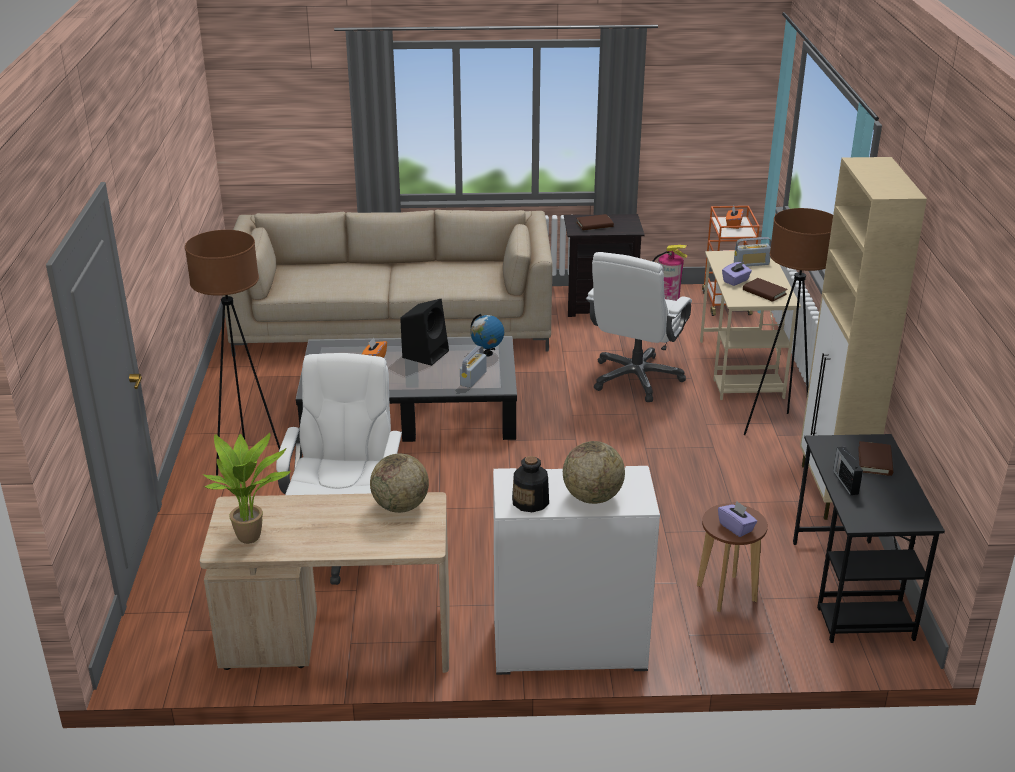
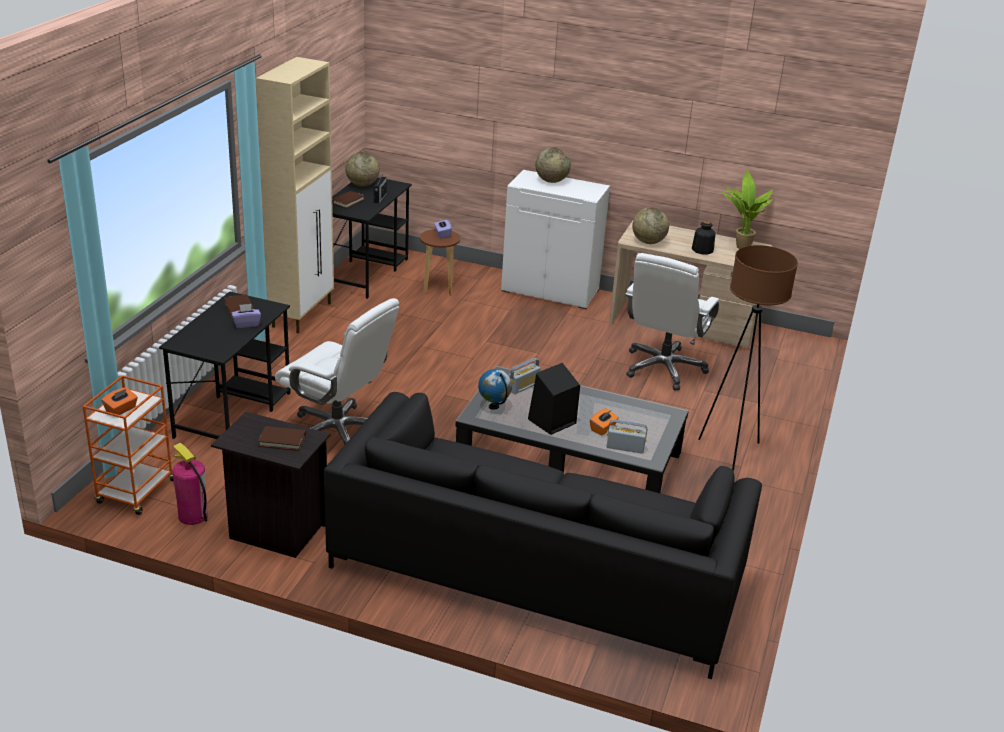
camera: 160 degrees left, 0 degrees up
beige sofa [222,210,553,357] -> black sofa [324,392,762,679]
bottle [512,456,549,512] -> bottle moved to [692,221,716,255]
white office chair [586,252,692,402] -> white office chair turned 75 degrees clockwise [275,298,399,445]
beige desk [700,251,801,400] -> black desk [159,291,291,439]
radio [734,237,771,266] -> radio moved to [607,419,648,453]
brown floor lamp [744,208,833,435] -> none
none -> globe [345,152,380,186]

